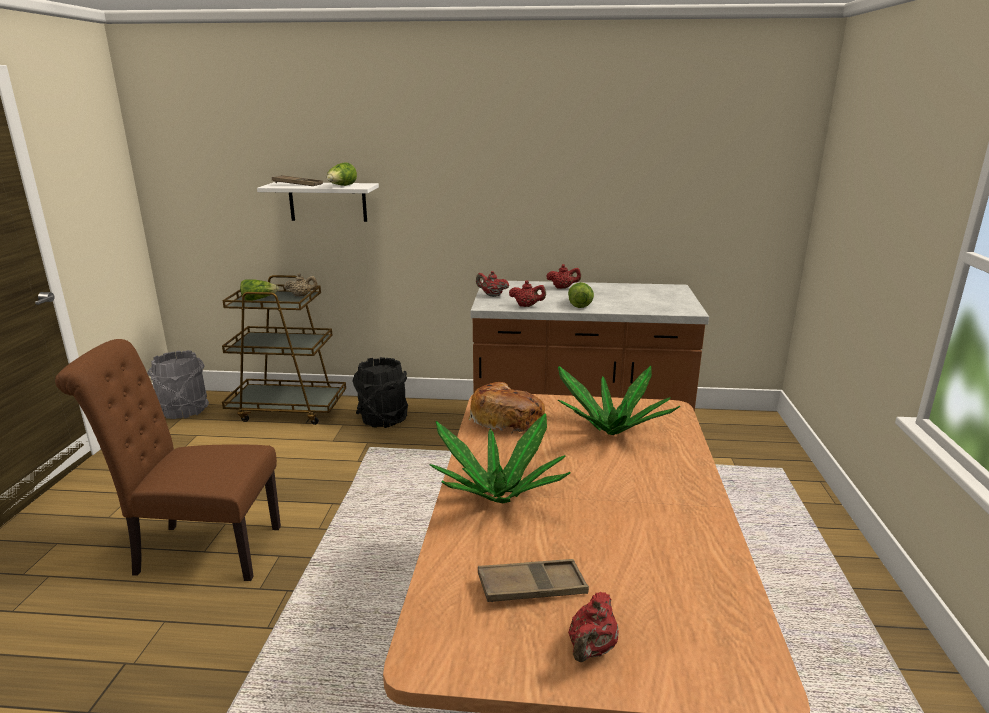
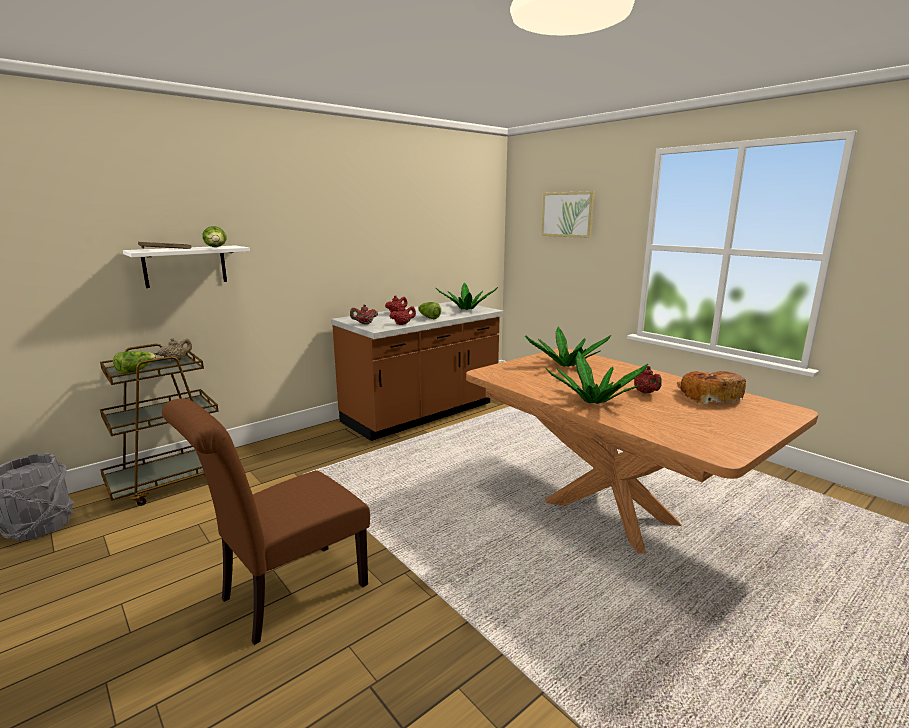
camera: 45 degrees left, 5 degrees down
black bucket [353,357,409,428] -> none
bread [468,382,545,434] -> bread moved to [677,371,746,404]
brown tray [478,559,589,602] -> none
red teapot [568,591,619,662] -> red teapot moved to [634,366,662,393]
none -> potted plant [436,282,498,310]
none -> picture [541,191,595,238]

